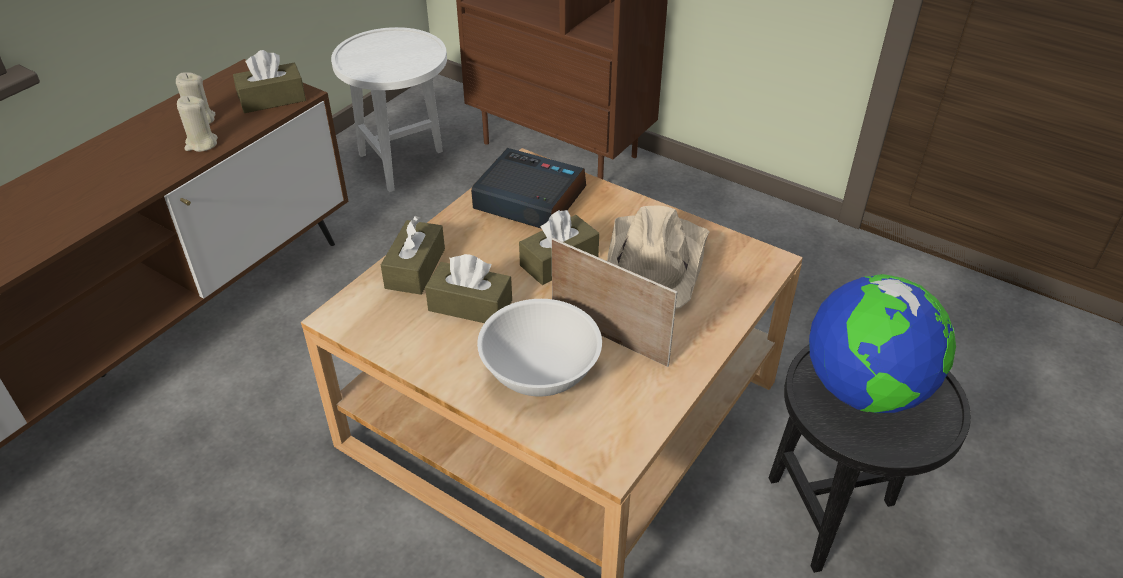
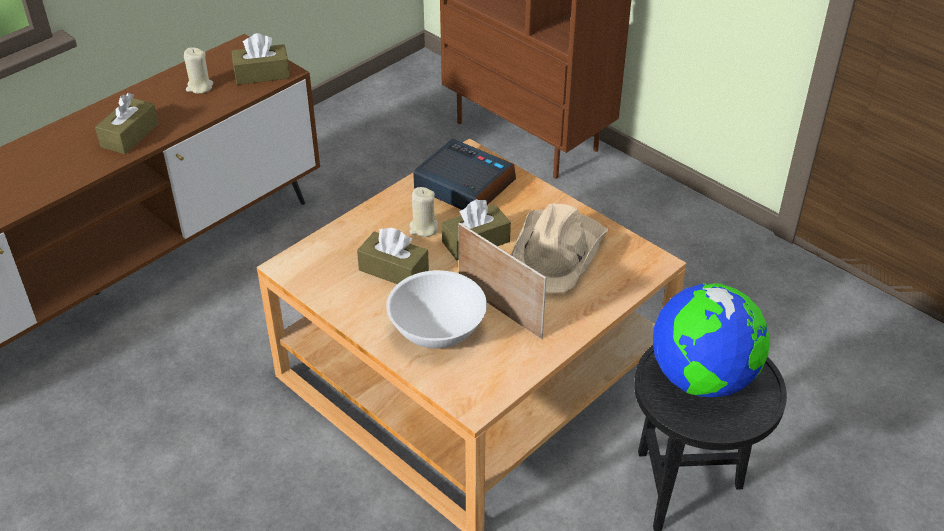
camera: 10 degrees right, 0 degrees up
beige candle [177,96,218,152] -> beige candle moved to [409,187,438,237]
white side table [331,27,447,192] -> none
brown tissue box [381,216,445,295] -> brown tissue box moved to [95,93,159,154]

